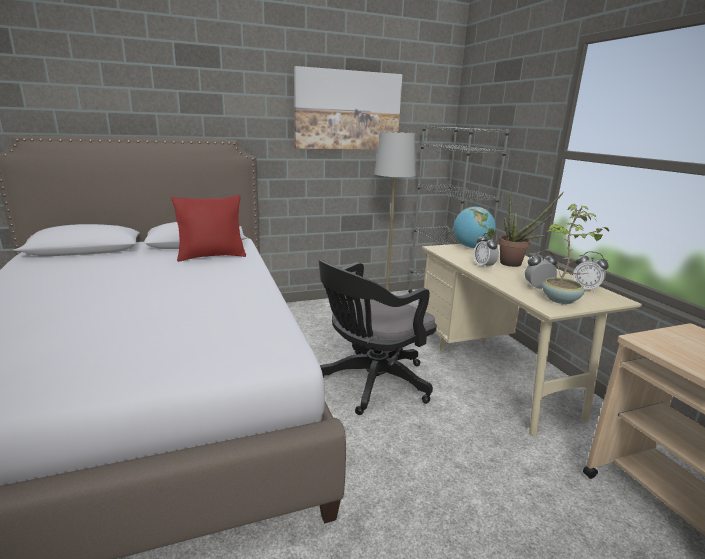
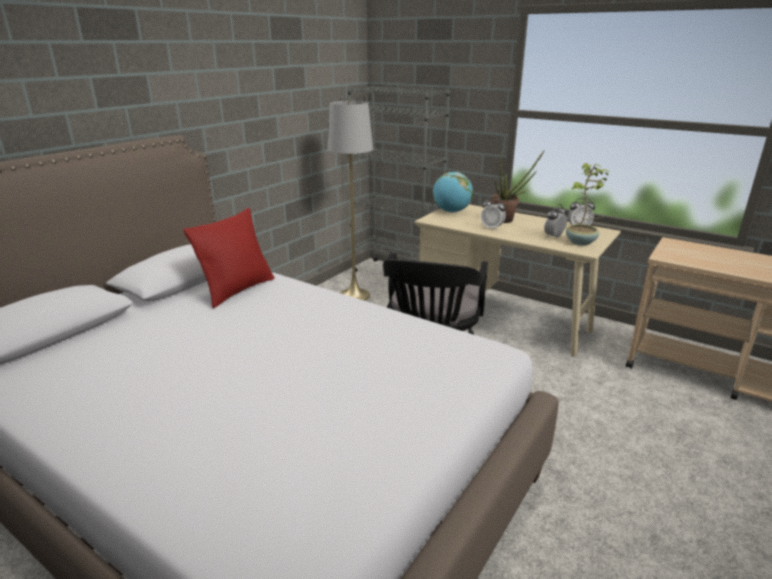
camera: 35 degrees left, 5 degrees up
picture [294,66,402,150] -> none

